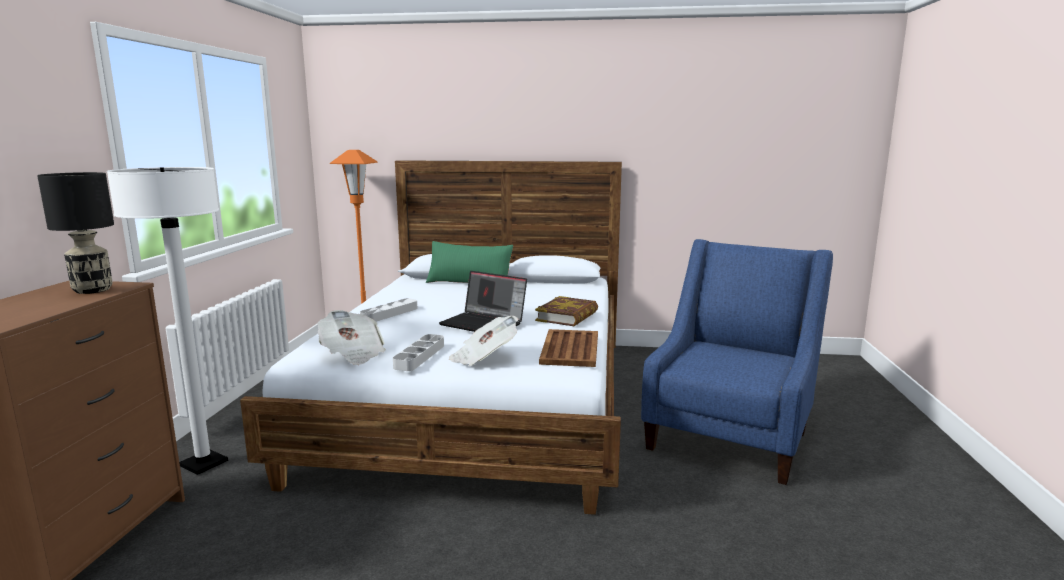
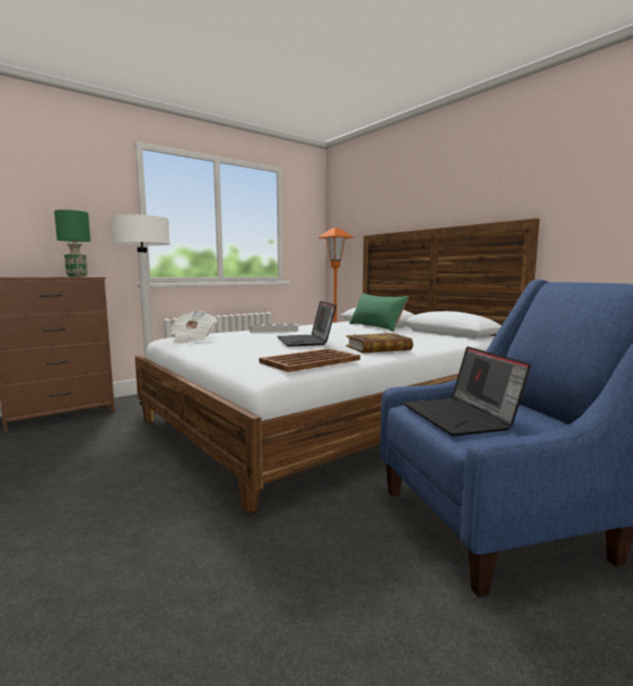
camera: 45 degrees right, 5 degrees down
black table lamp [37,172,114,294] -> green table lamp [54,210,91,277]
grey tray [393,334,444,371] -> none
newspaper [449,316,519,366] -> none
none -> laptop [404,346,531,436]

